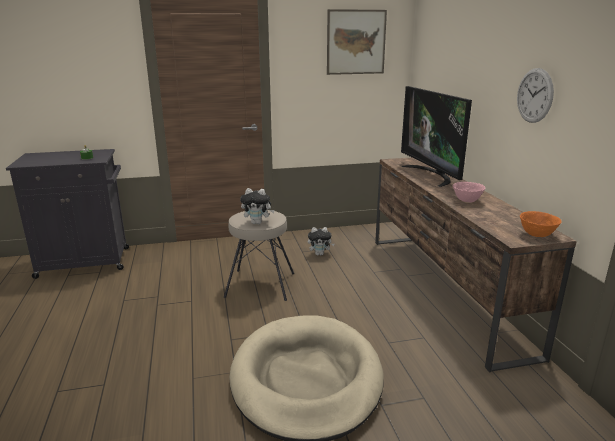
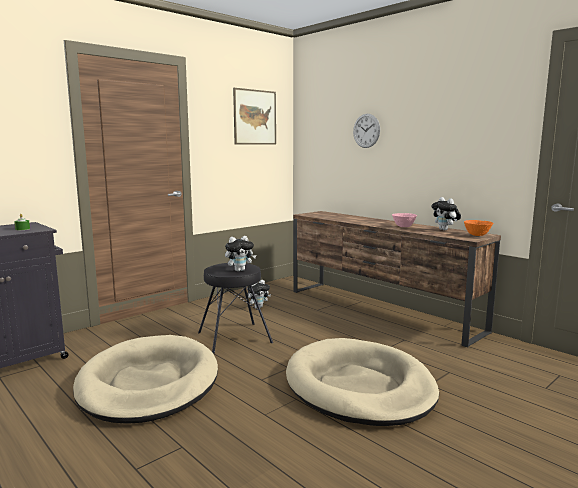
camera: 30 degrees left, 10 degrees down
beige stool [224,210,294,301] -> black stool [198,263,273,354]
television [401,86,472,187] -> none
wall clock [517,68,554,123] -> wall clock moved to [353,114,380,148]
none -> beige dog bed [73,335,218,424]
none -> plush toy [432,197,461,230]

